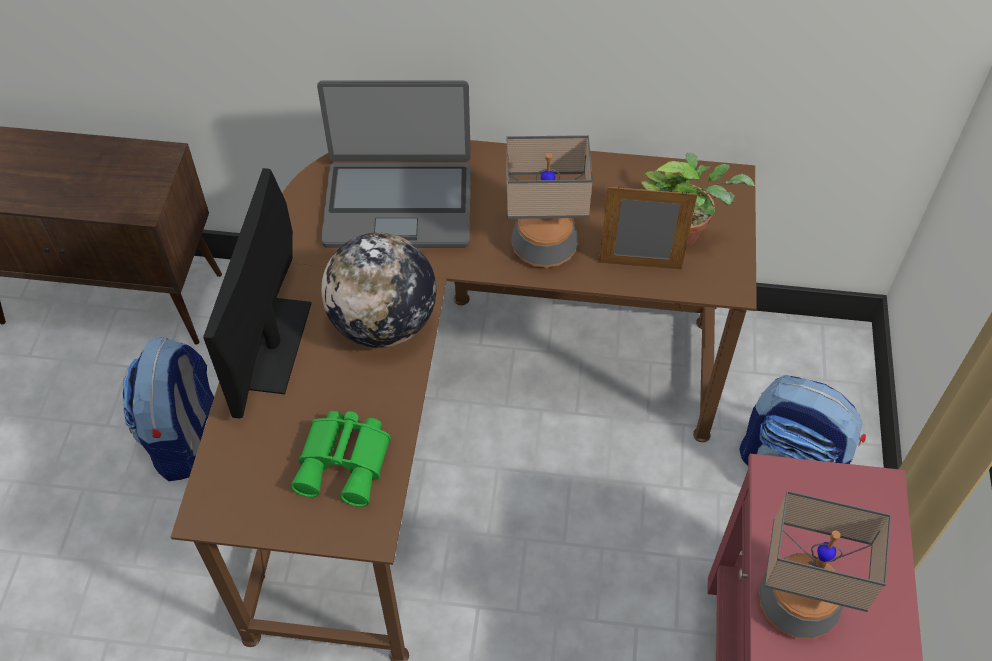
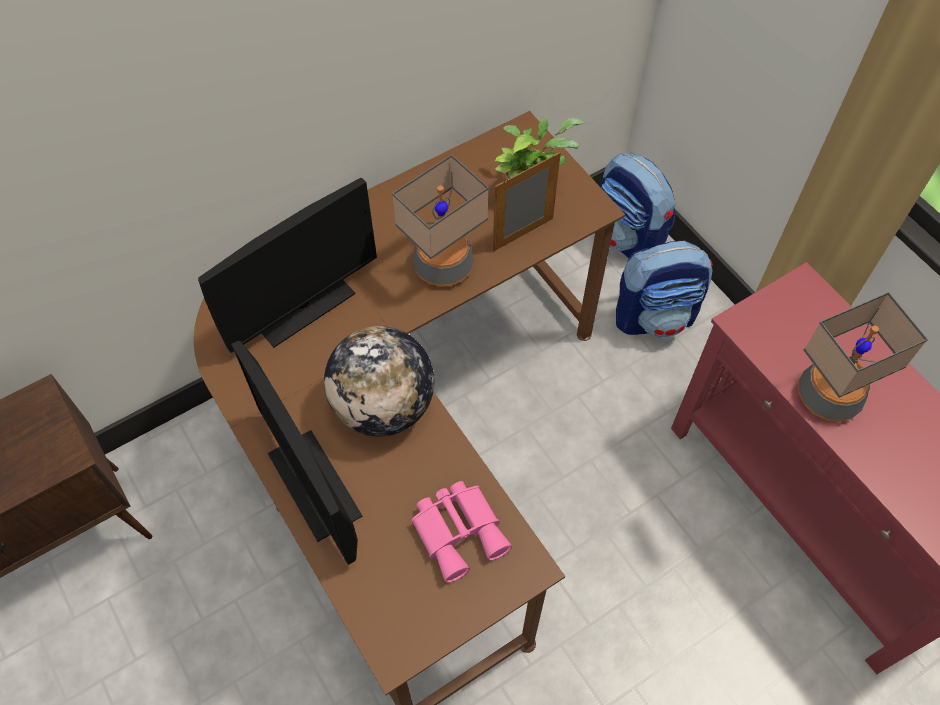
camera: 40 degrees left, 5 degrees up
backpack [122,337,214,481] -> backpack moved to [601,153,676,258]
green binoculars [291,411,391,507] -> pink binoculars [411,481,512,583]
laptop [317,81,471,248] -> monitor [198,178,377,353]

